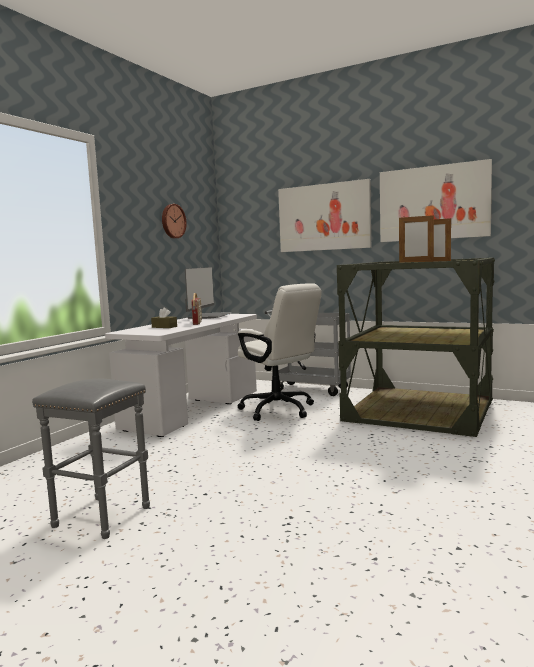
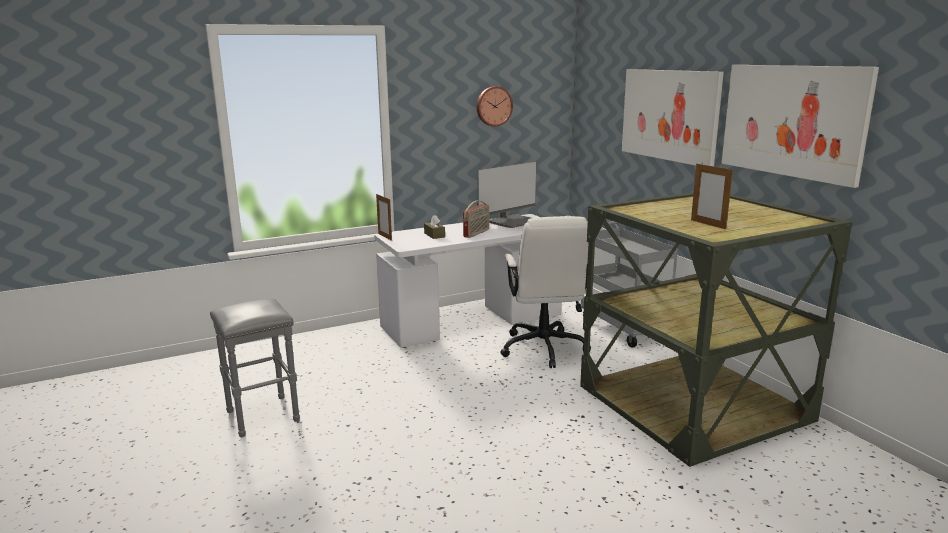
camera: 35 degrees right, 10 degrees up
picture frame [399,215,434,263] -> picture frame moved to [376,194,392,241]

